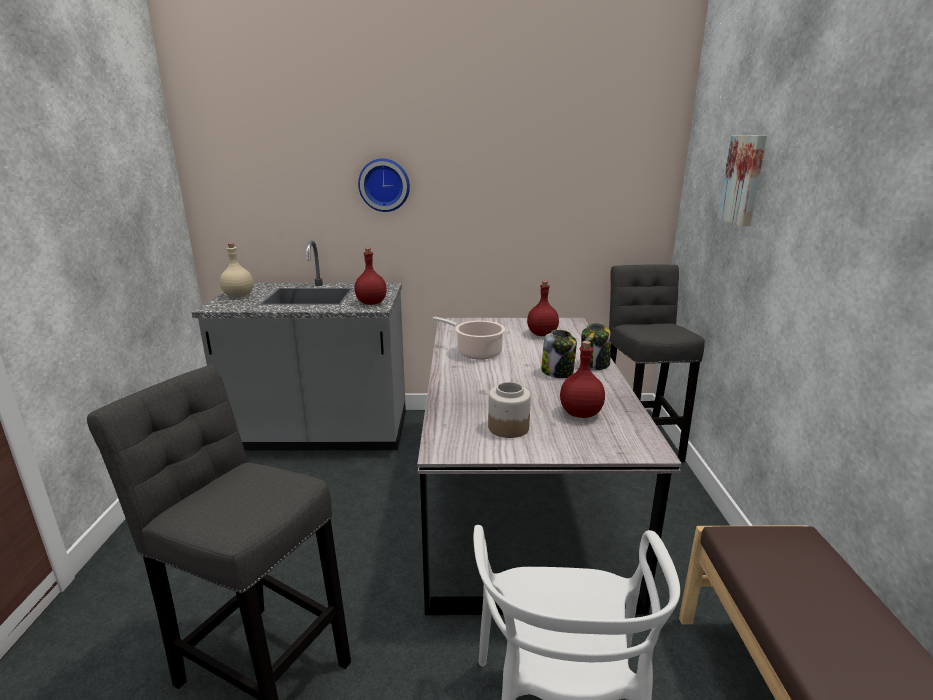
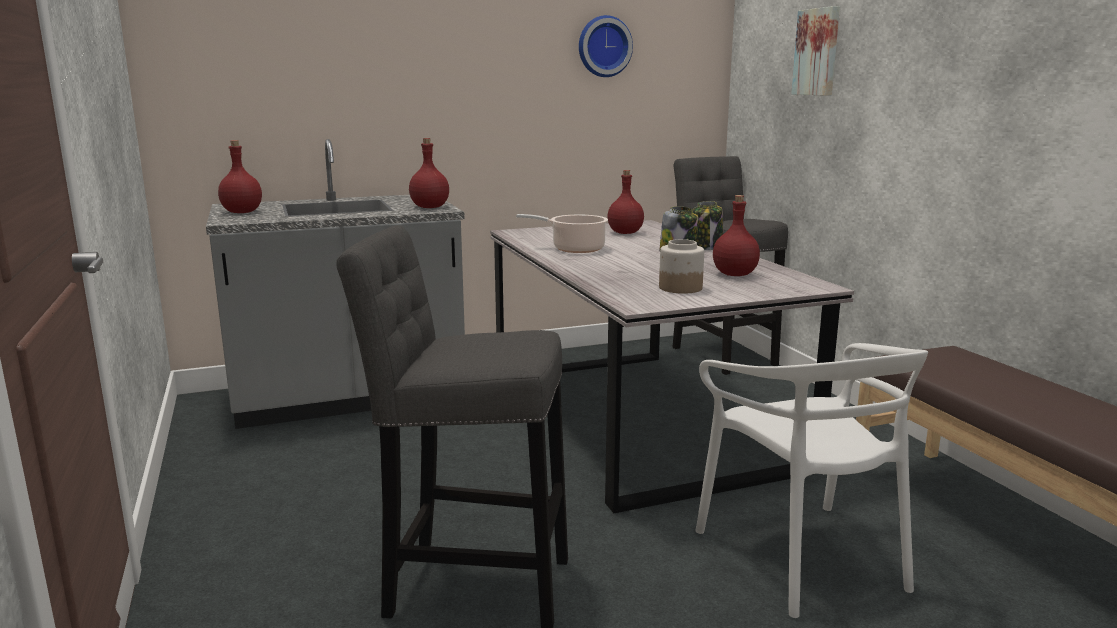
camera: 20 degrees left, 5 degrees down
beige bottle [220,243,254,298] -> red bottle [218,140,262,213]
wall clock [358,158,410,212] -> wall clock moved to [579,15,633,77]

